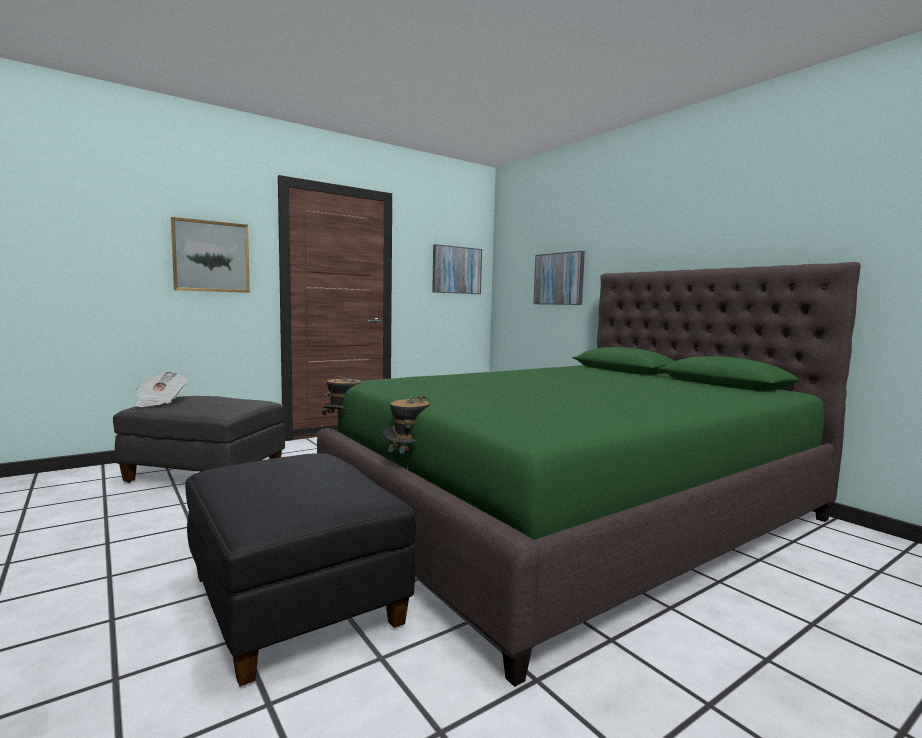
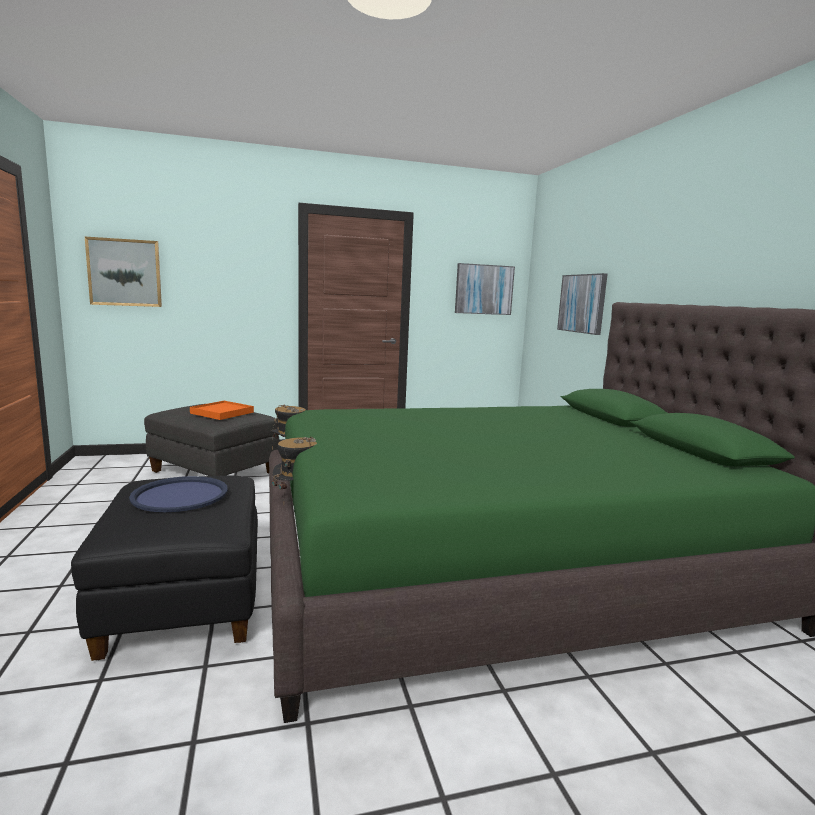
camera: 20 degrees right, 5 degrees up
newspaper [135,371,188,407] -> none
picture [171,217,250,293] -> picture moved to [85,237,162,307]
none -> blue tray [129,476,228,512]
none -> orange tray [190,401,254,420]

